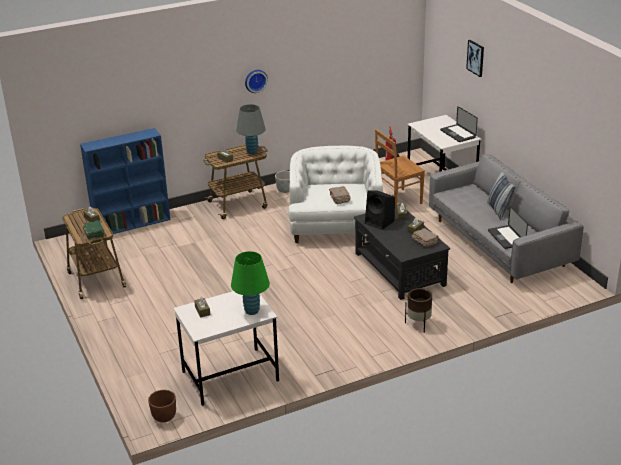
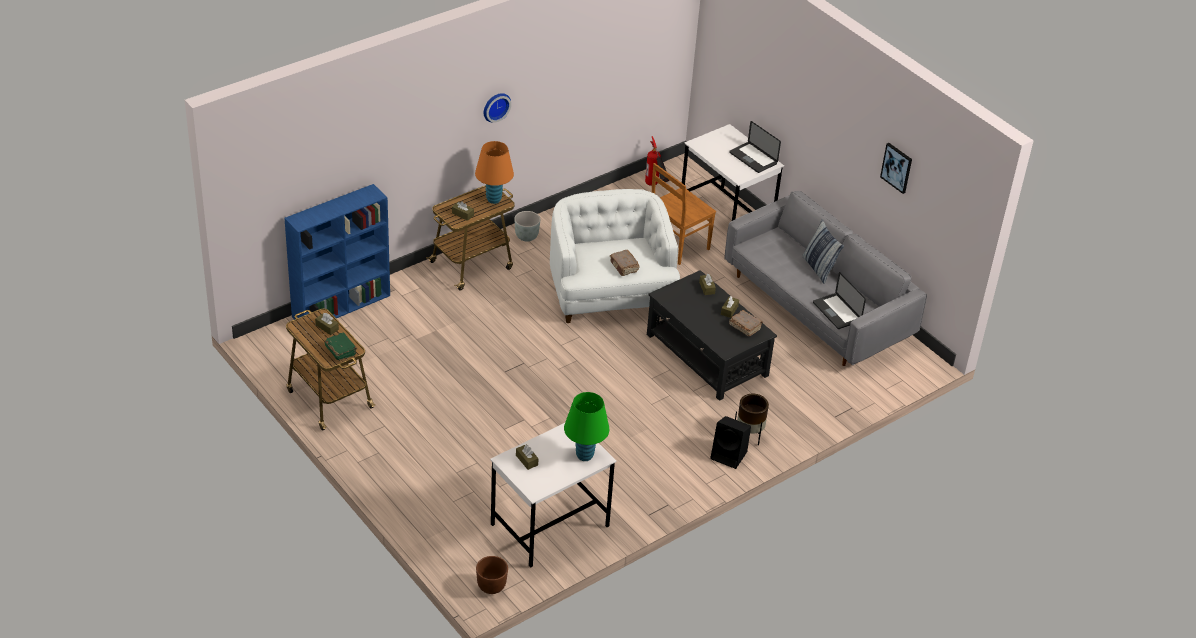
camera: 15 degrees left, 10 degrees up
grey table lamp [236,104,266,154] -> orange table lamp [475,141,514,204]
black speaker [365,190,395,230] -> black speaker moved to [710,416,751,469]
picture [466,40,484,77] -> picture moved to [880,143,912,194]

